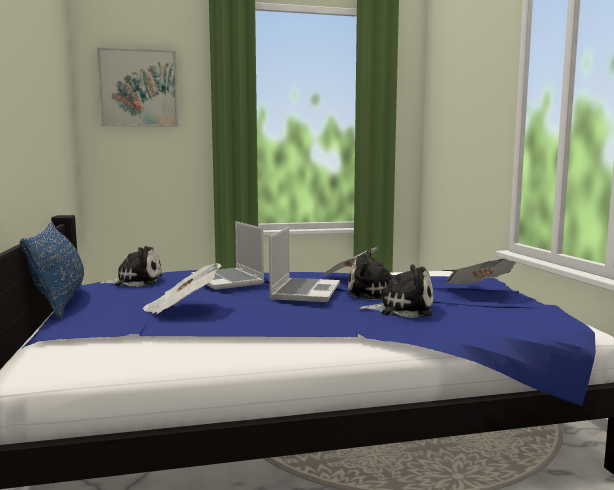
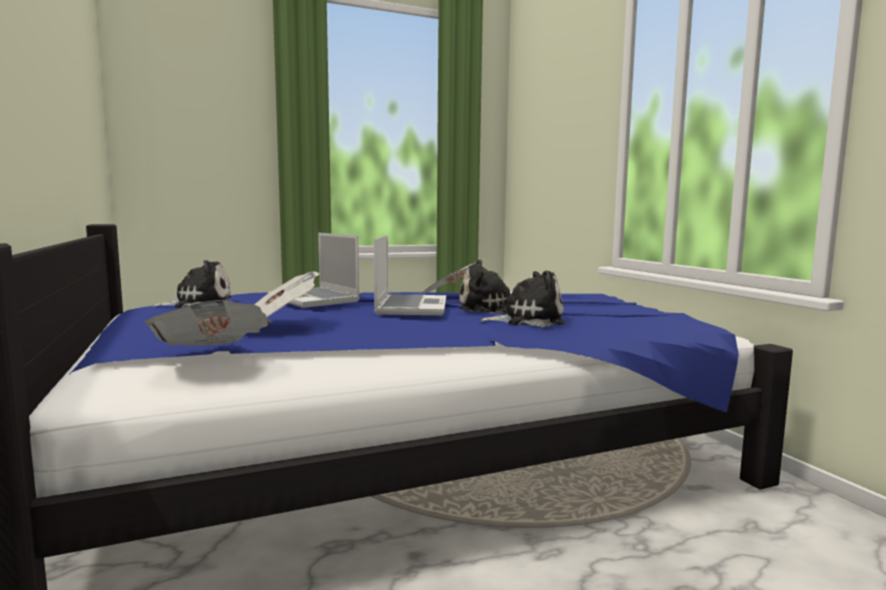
camera: 10 degrees left, 0 degrees up
blue pillow [20,222,84,320] -> none
picture [97,47,178,127] -> none
newspaper [446,259,516,284] -> newspaper moved to [144,300,271,346]

